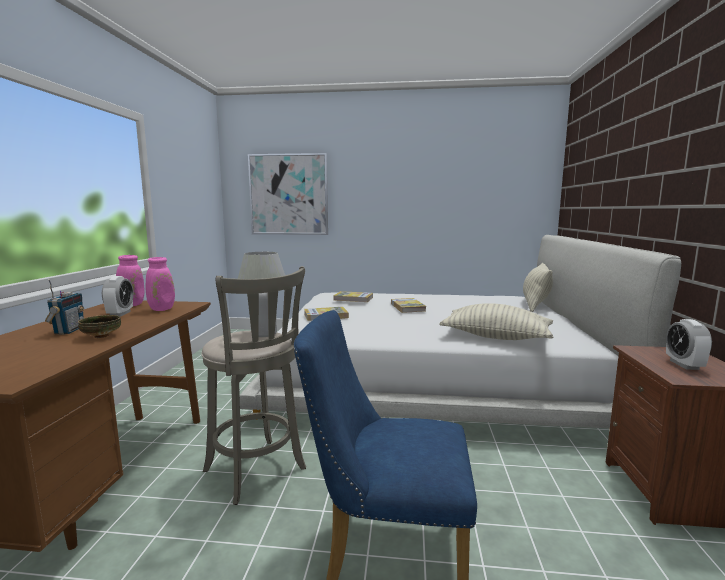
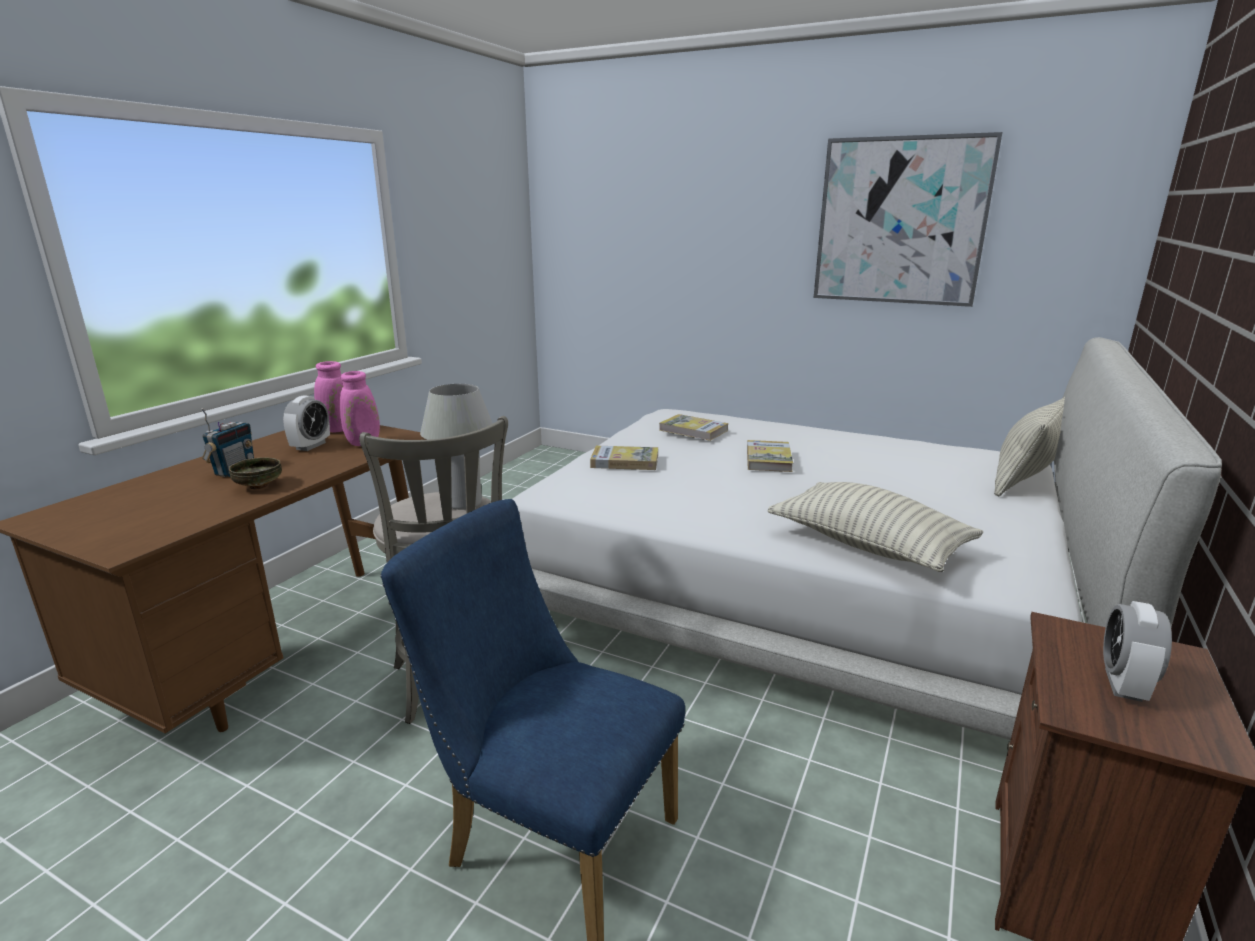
camera: 20 degrees right, 10 degrees up
picture [248,153,328,235] -> picture moved to [814,132,1002,307]

